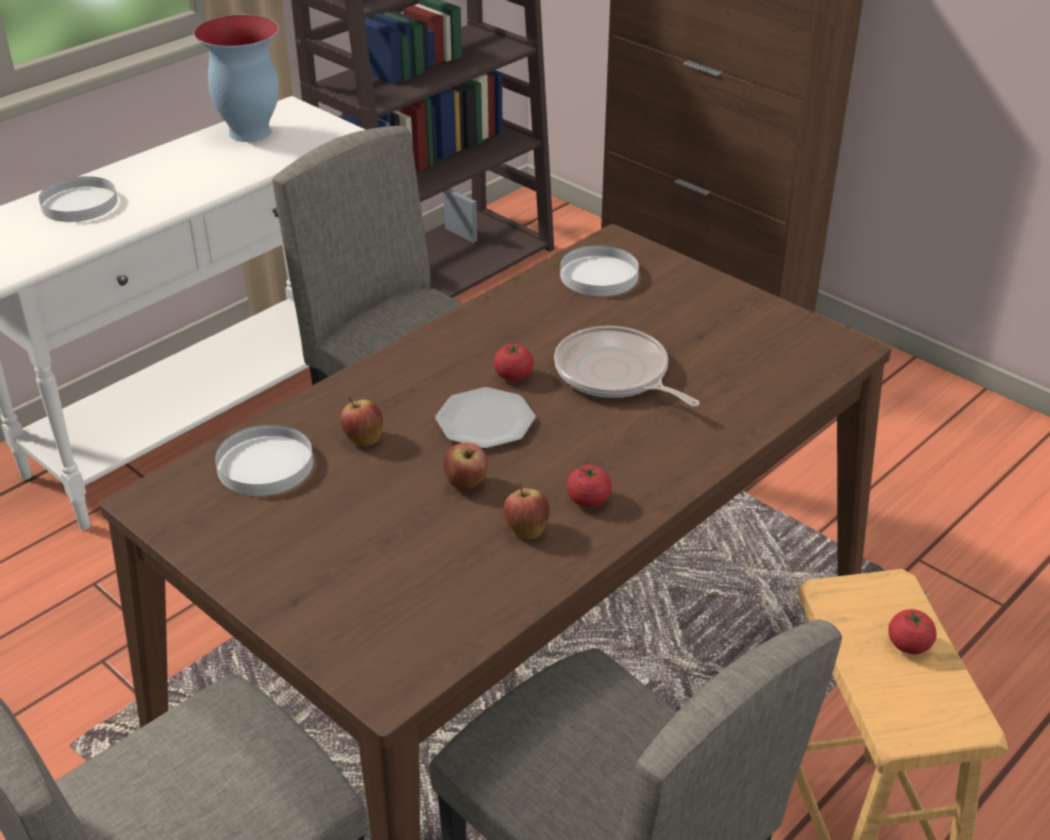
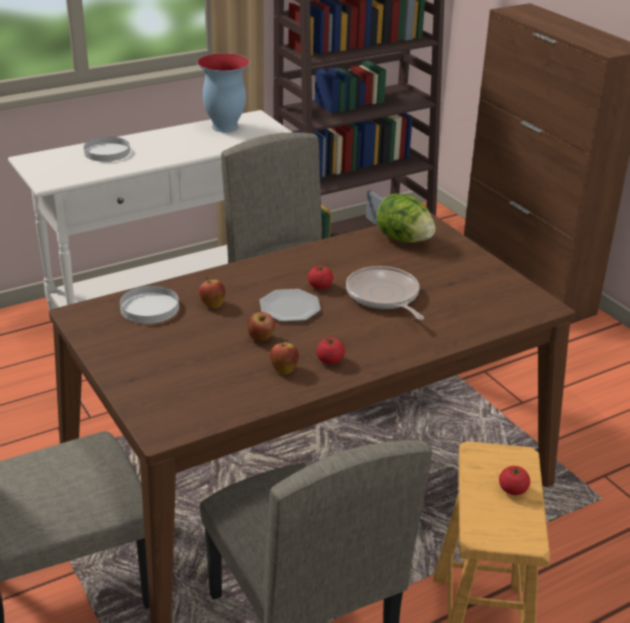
camera: 15 degrees right, 5 degrees down
white plate [560,245,639,296] -> lettuce [376,193,436,243]

